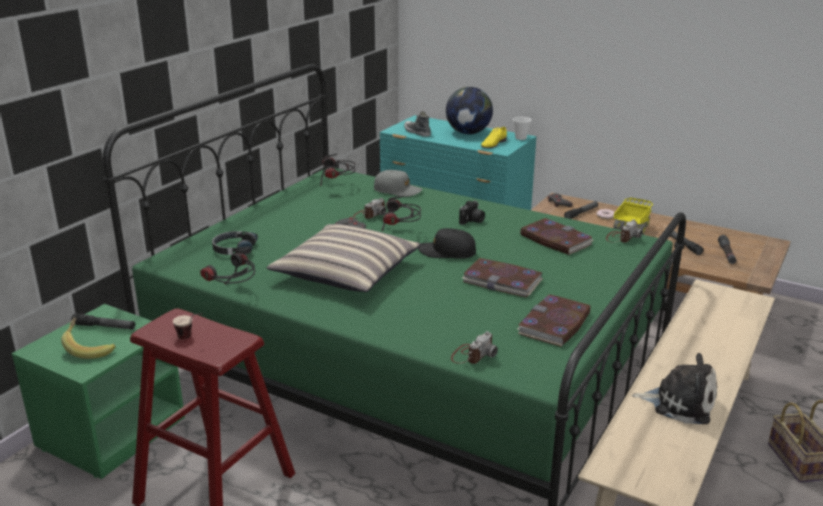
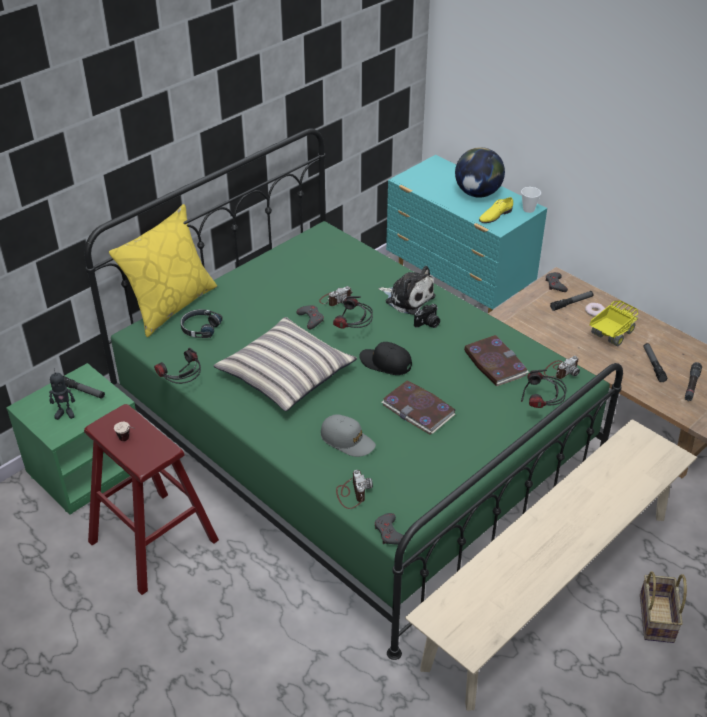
camera: 15 degrees right, 15 degrees up
banana [61,317,116,359] -> toy robot [49,369,75,420]
headphones [320,153,355,186] -> headphones moved to [521,369,567,408]
grey cap [374,170,422,197] -> grey cap moved to [321,414,376,457]
shoe [404,111,431,137] -> none
camera [451,331,498,364] -> camera turned 60 degrees counterclockwise [336,470,373,509]
book [518,294,591,347] -> none
plush toy [632,353,717,424] -> plush toy moved to [378,266,435,315]
none -> yellow pillow [109,204,217,337]
none -> grey game controller [375,513,404,545]

